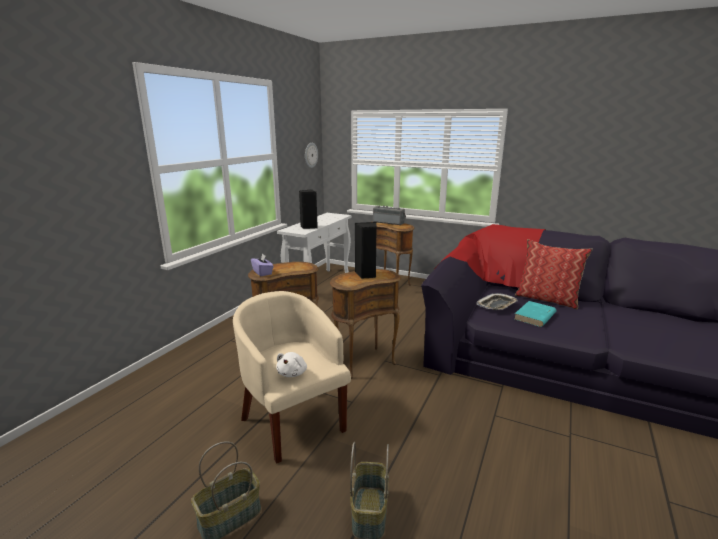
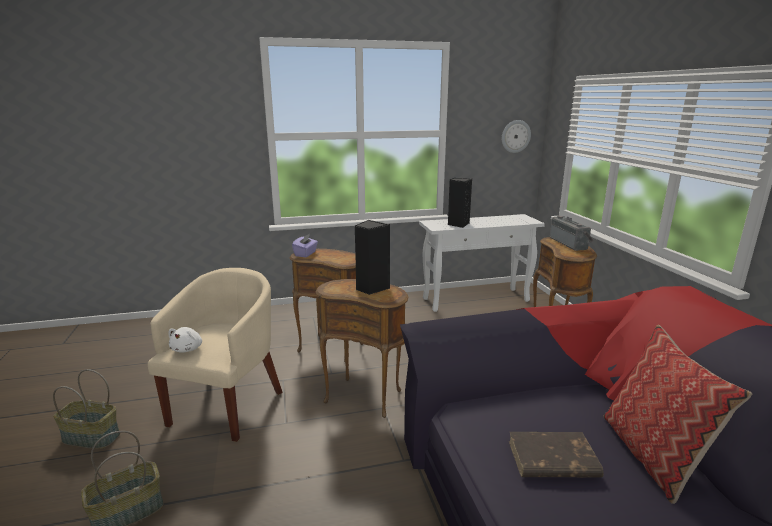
camera: 50 degrees right, 0 degrees up
white plush toy [276,352,307,377] -> white plush toy turned 60 degrees counterclockwise [168,327,202,353]
tray [477,293,518,310] -> none
turquoise book [515,301,556,327] -> brown book [509,432,604,477]

